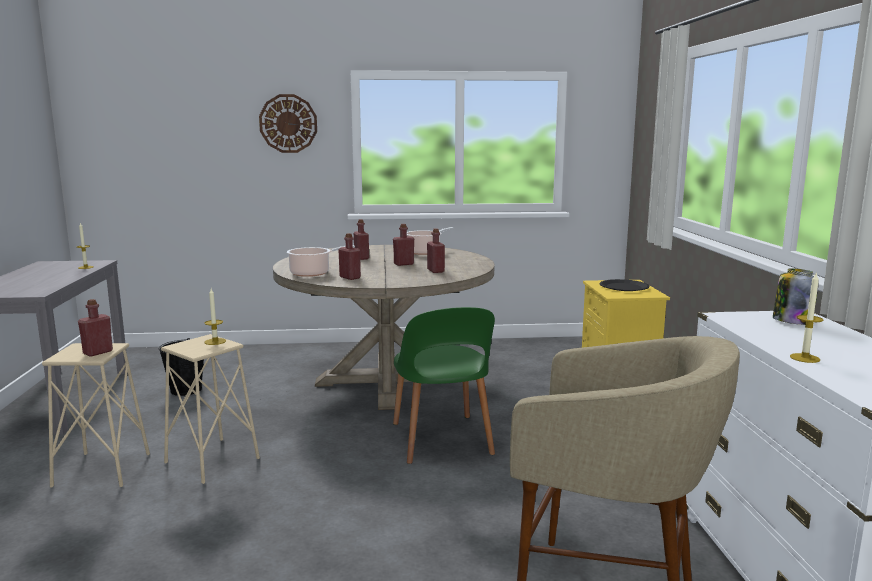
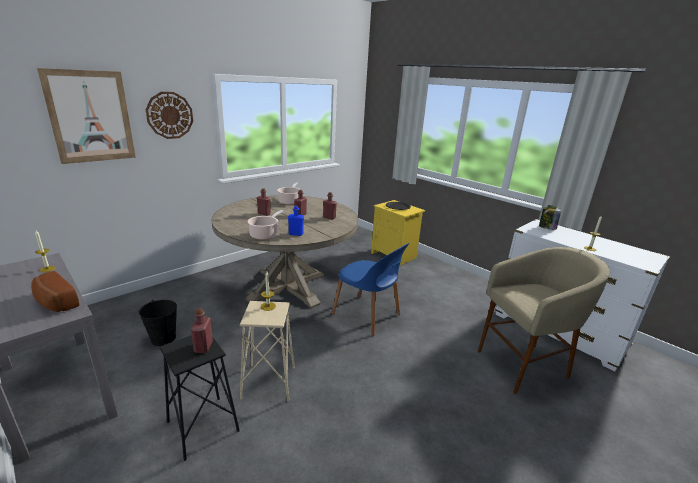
camera: 40 degrees left, 10 degrees up
beige stool [42,343,150,487] -> black stool [160,335,240,461]
red bottle [338,233,361,280] -> blue bottle [288,206,304,236]
green chair [393,307,495,464] -> blue chair [332,243,410,336]
none -> bread [31,271,79,312]
none -> picture [37,68,136,164]

